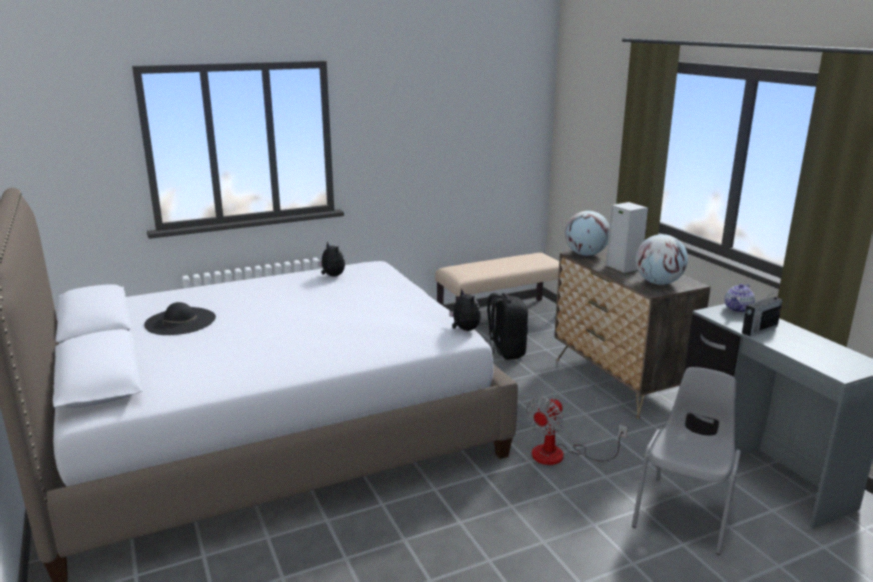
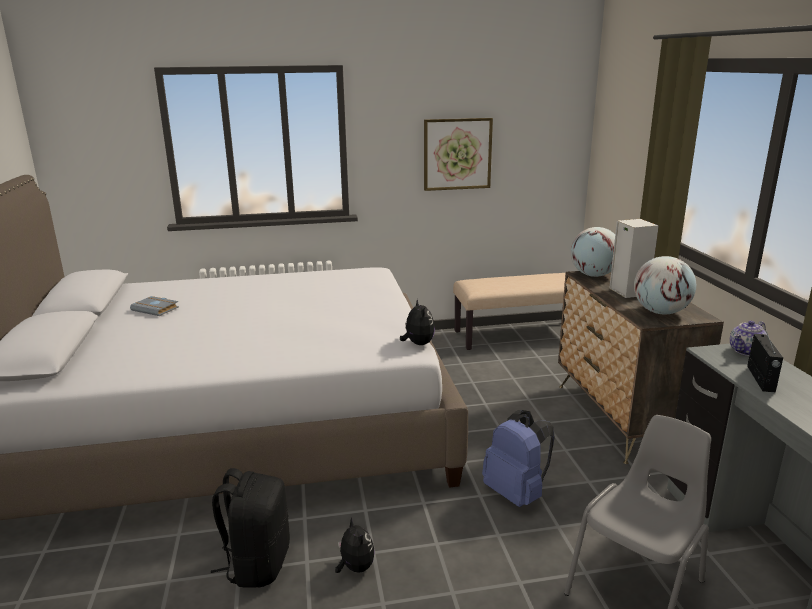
camera: 15 degrees right, 0 degrees up
black hat [144,302,216,335] -> grey book [130,296,179,316]
plush toy [318,241,345,277] -> plush toy moved to [335,517,375,573]
black backpack [487,293,528,360] -> black backpack moved to [211,468,290,587]
fan [526,397,627,465] -> blue backpack [482,410,555,507]
radio [742,292,783,336] -> radio turned 60 degrees counterclockwise [747,329,783,393]
none -> picture [424,118,493,191]

